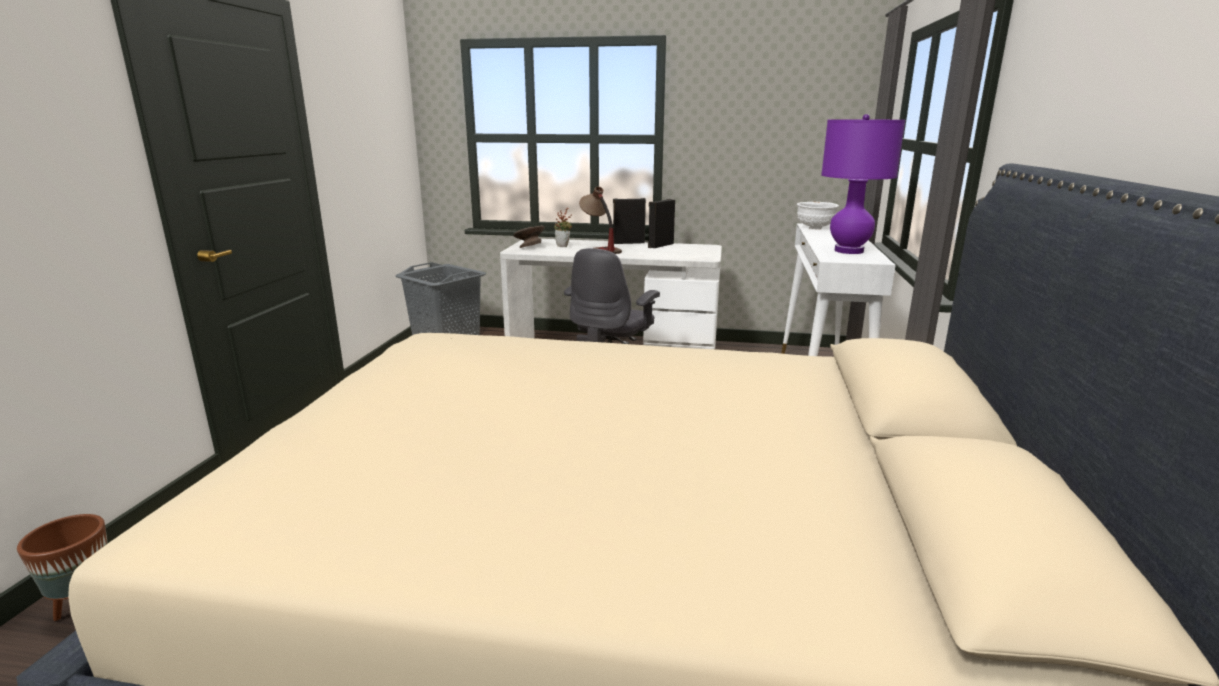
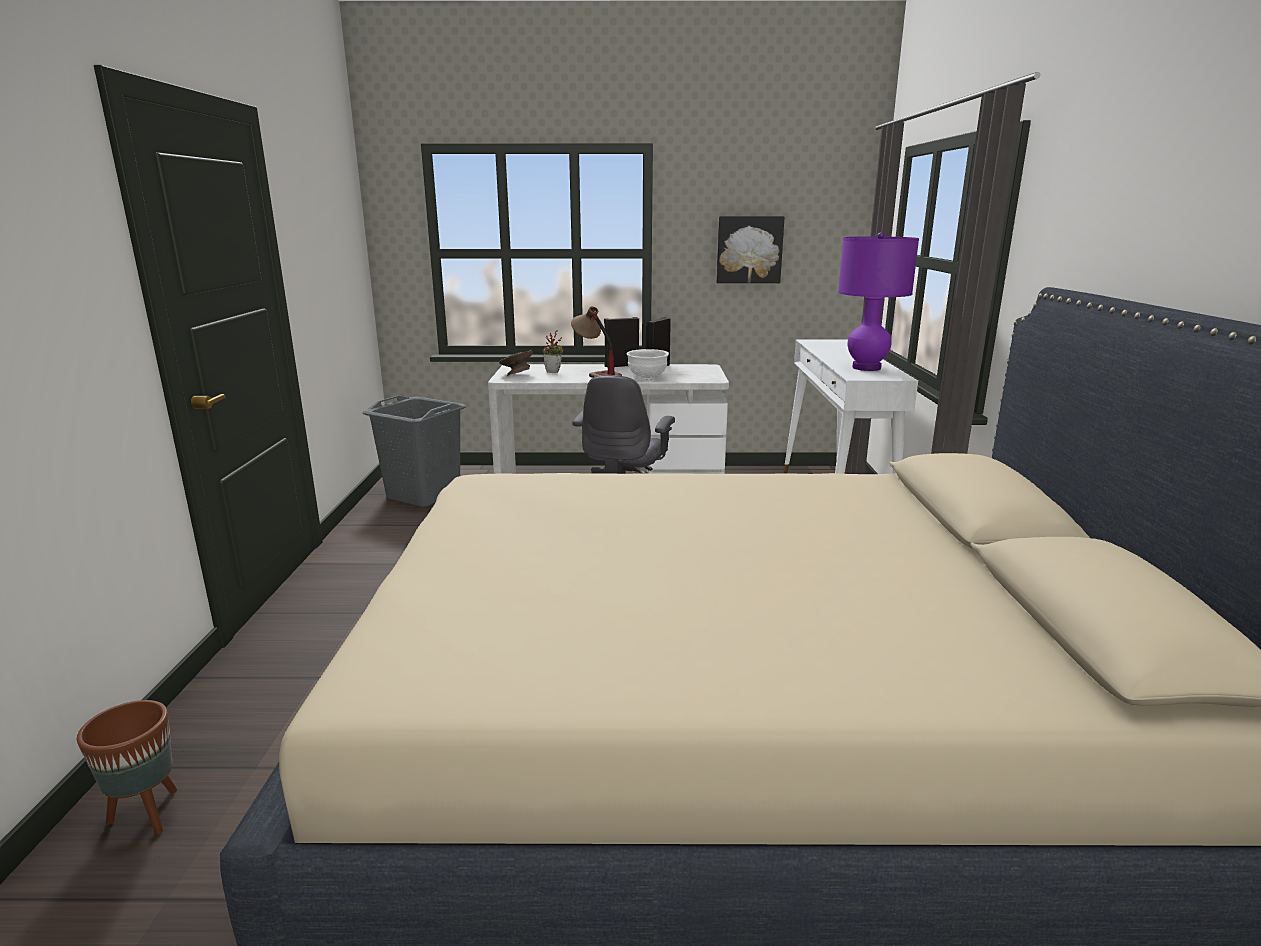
camera: 10 degrees left, 0 degrees up
white bowl [797,202,839,229] -> white bowl moved to [627,349,669,379]
none -> picture [716,216,785,283]

